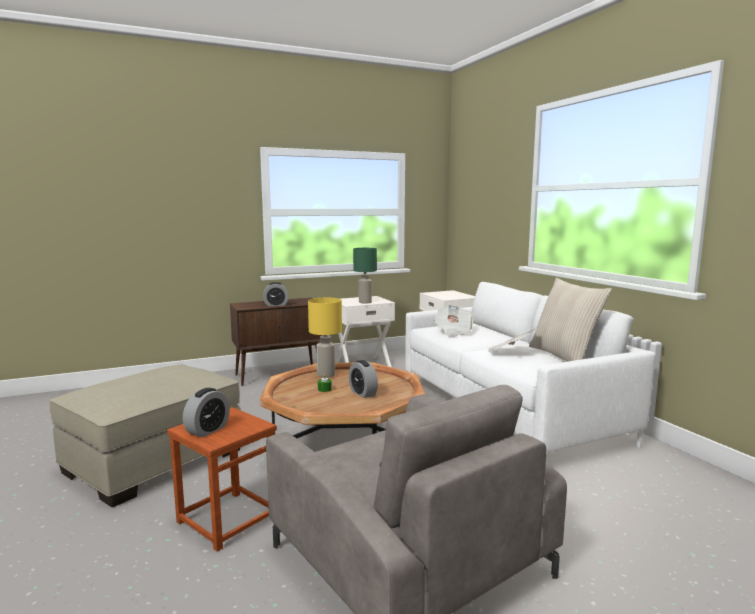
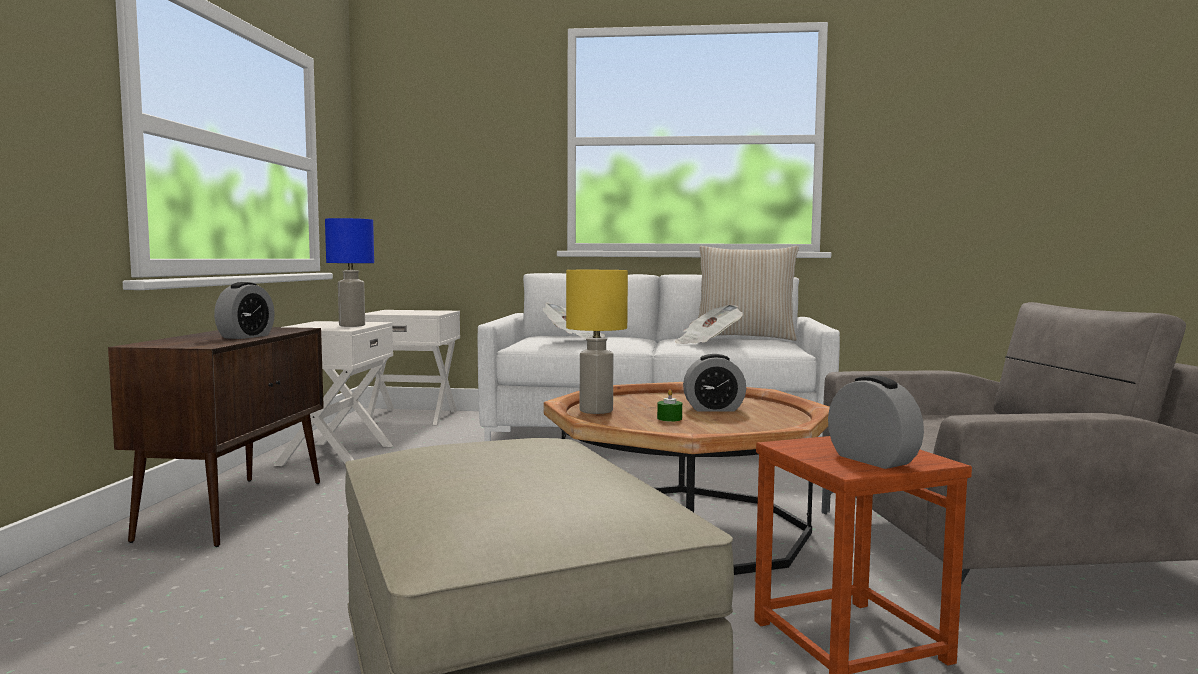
camera: 60 degrees left, 5 degrees down
green table lamp [353,248,377,304] -> blue table lamp [325,218,374,327]

